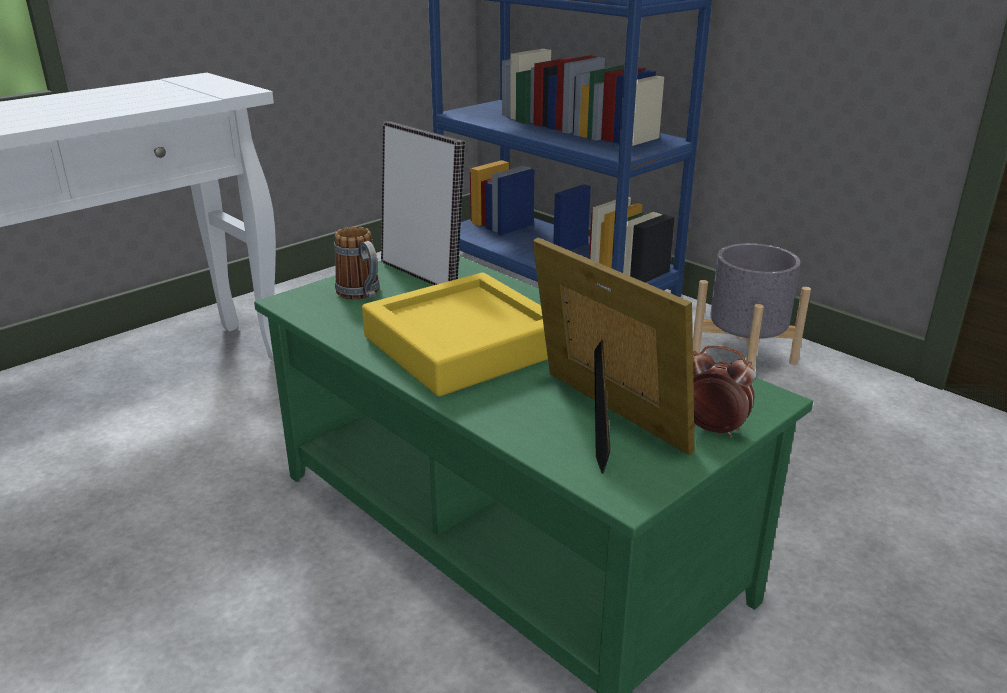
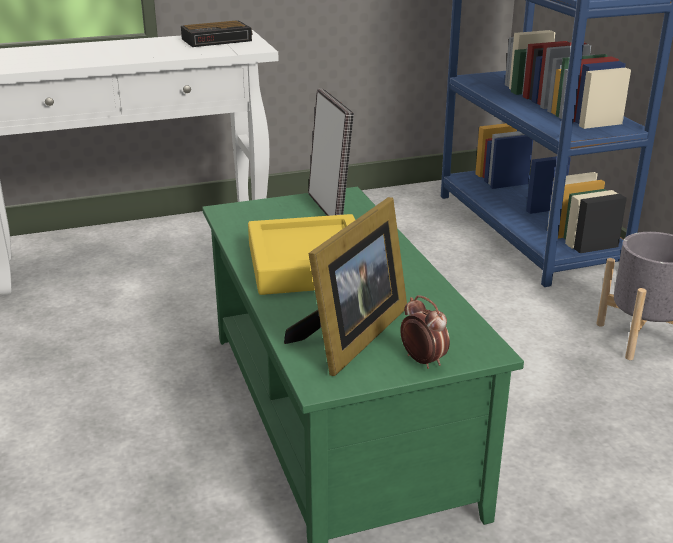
camera: 25 degrees right, 0 degrees up
mug [334,226,380,300] -> none
picture frame [532,238,695,474] -> picture frame turned 45 degrees clockwise [284,197,407,376]
none -> alarm clock [181,20,252,47]

